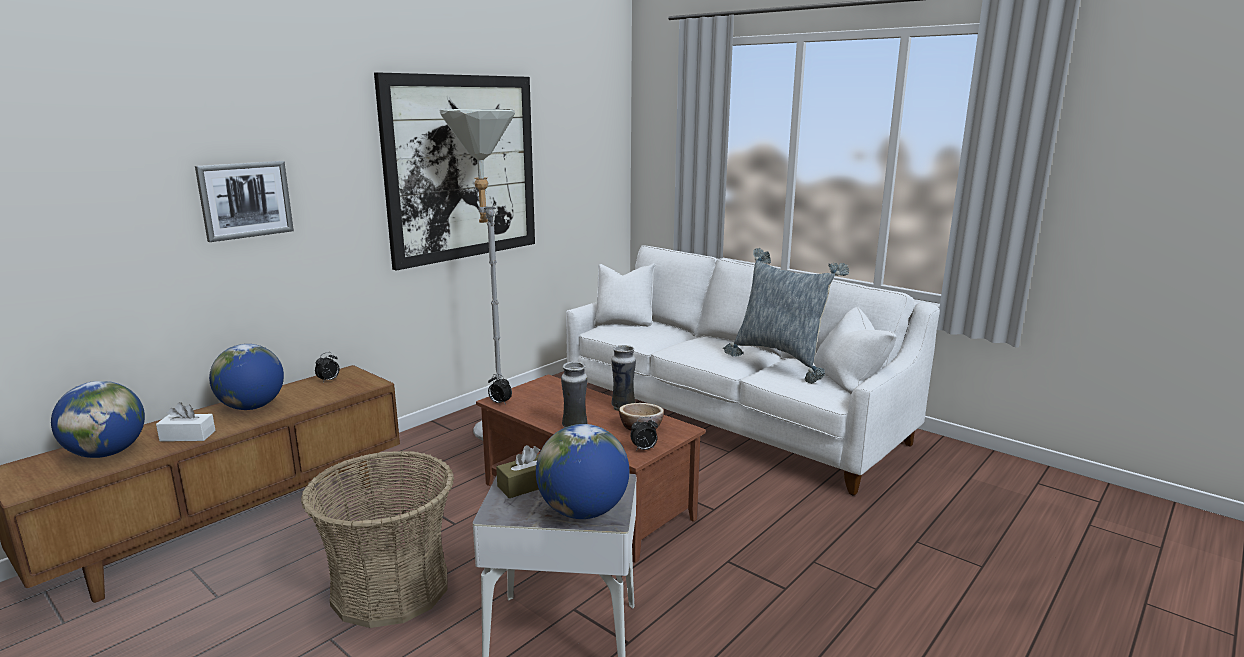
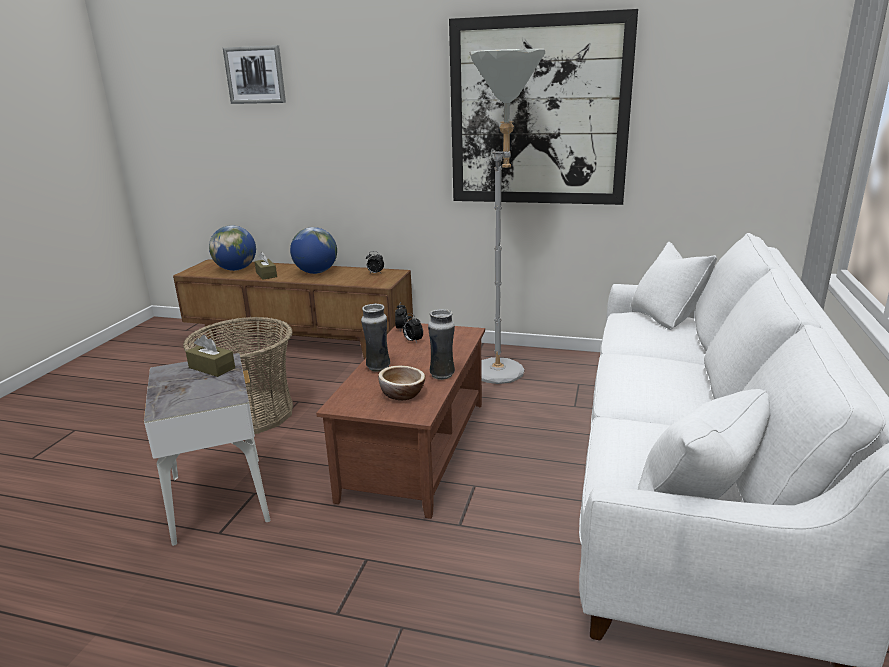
camera: 65 degrees right, 5 degrees up
white tissue box [156,402,215,442] -> brown tissue box [254,252,277,280]
picture [195,161,294,242] -> picture moved to [223,45,286,104]
globe [536,424,629,519] -> none
alarm clock [630,417,658,451] -> alarm clock moved to [403,313,423,343]
pillow [722,248,849,384] -> none

